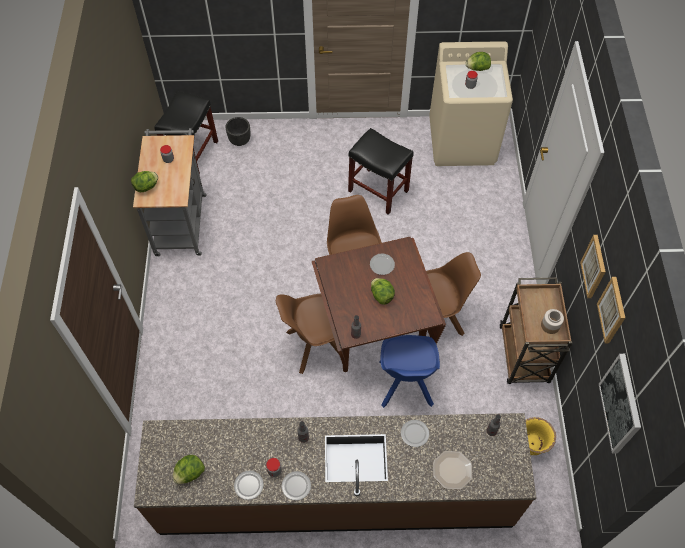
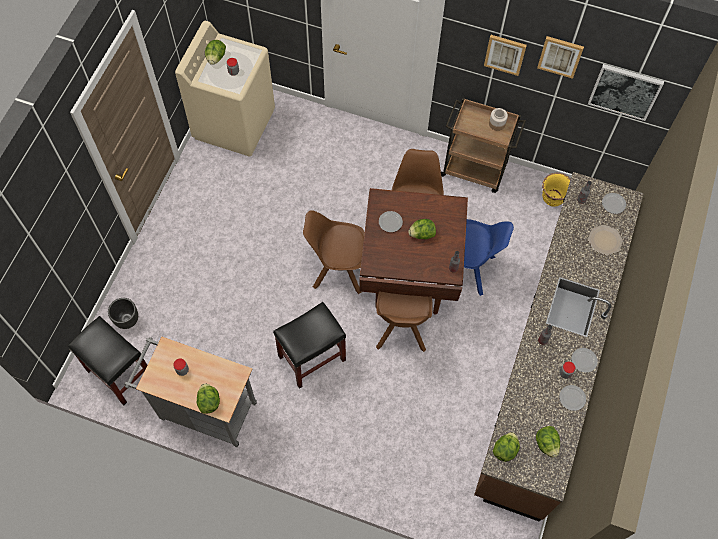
camera: 70 degrees left, 5 degrees up
black stool [348,128,414,215] -> black stool moved to [273,302,346,389]
plate [401,420,429,447] -> plate moved to [602,193,626,214]
none -> lettuce [493,432,520,462]

